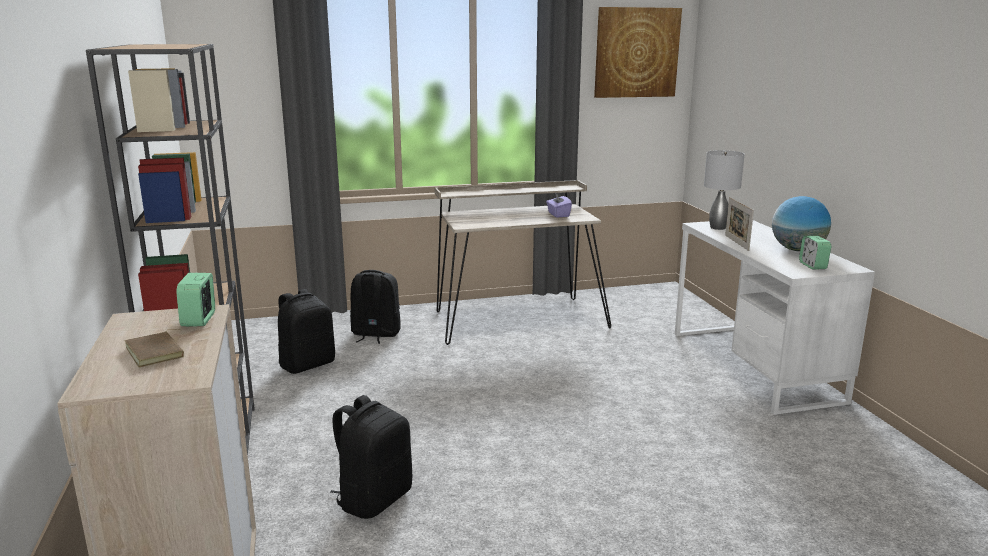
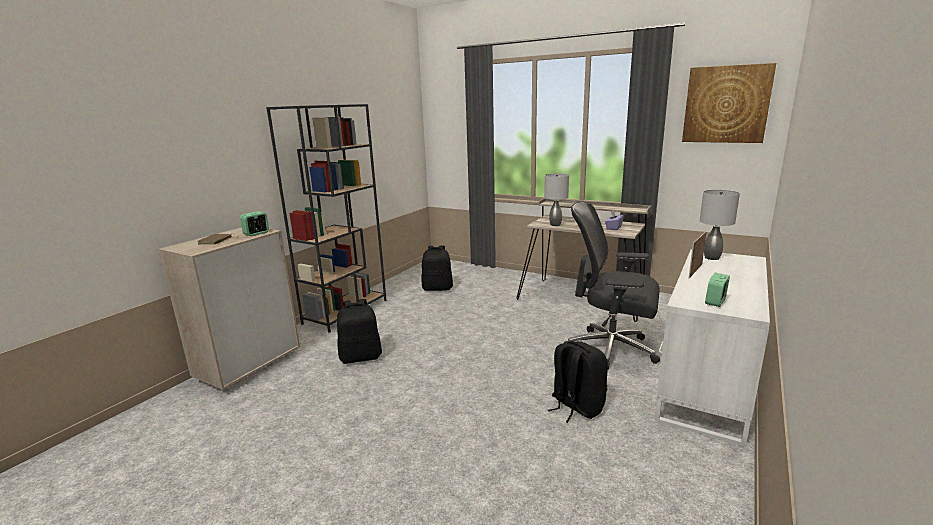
camera: 45 degrees right, 0 degrees up
black backpack [350,270,401,344] -> black backpack moved to [548,341,608,423]
globe [772,196,831,251] -> none
none -> grey table lamp [544,173,569,226]
none -> office chair [563,202,660,370]

